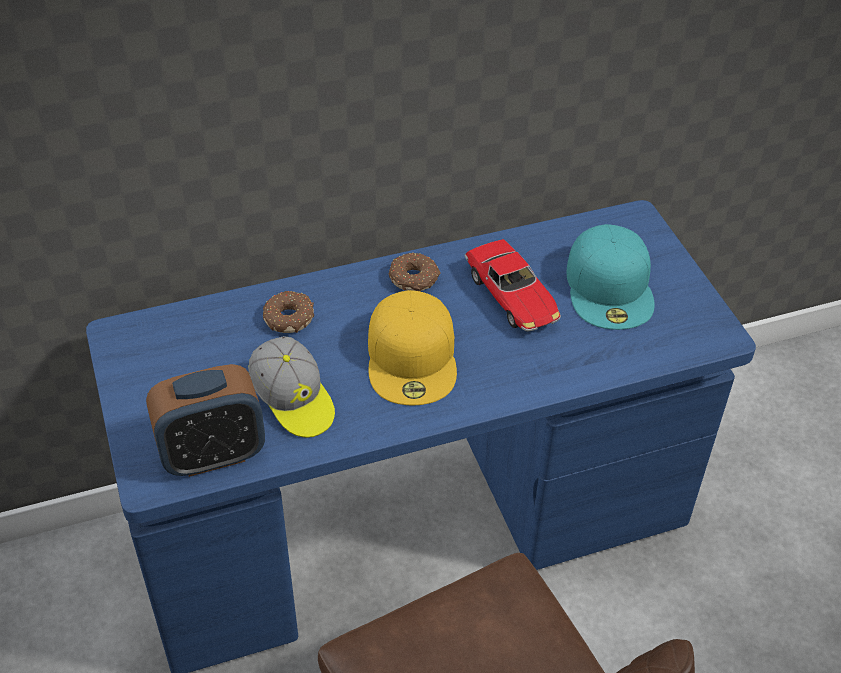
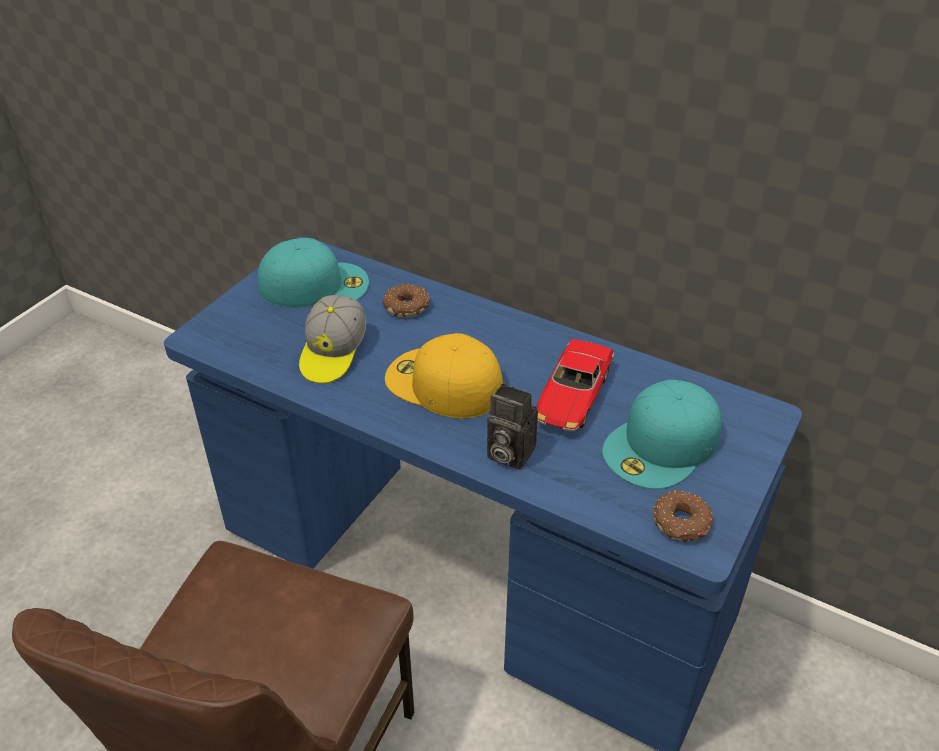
camera: 50 degrees right, 5 degrees down
alarm clock [146,364,265,477] -> none
yellow cap [368,290,457,406] -> yellow cap turned 75 degrees clockwise [385,333,503,419]
donut [388,252,441,291] -> donut moved to [653,490,713,542]
none -> turquoise cap [258,238,369,308]
none -> camera [487,383,538,470]

